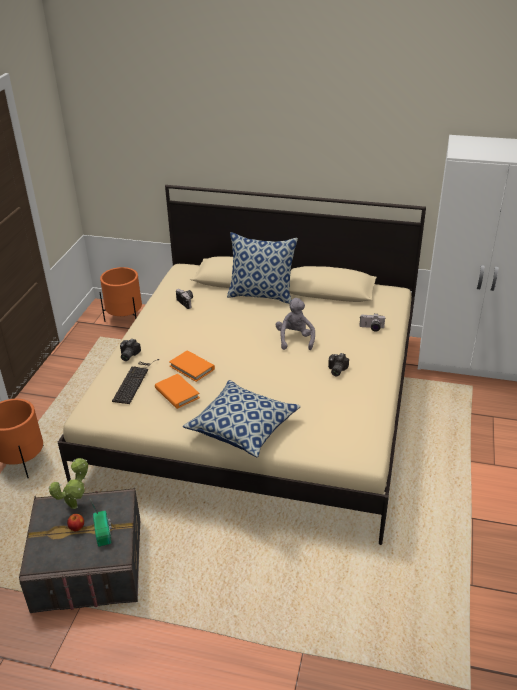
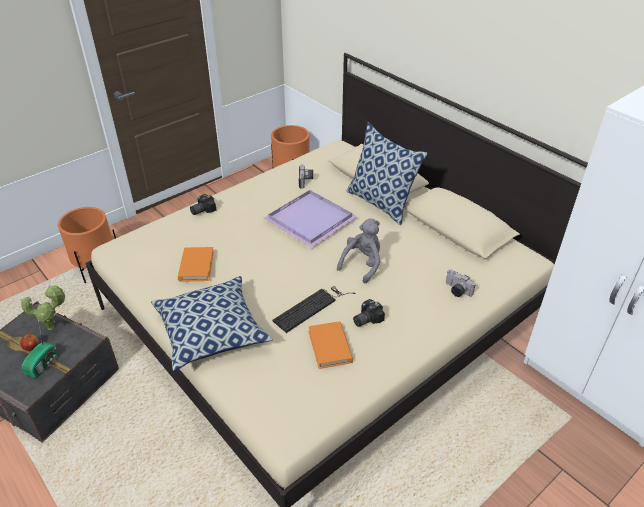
camera: 35 degrees right, 5 degrees up
keyboard [112,359,159,404] -> keyboard moved to [272,286,355,333]
orange book [169,350,215,382] -> orange book moved to [308,321,353,369]
none -> purple tray [263,190,357,248]

